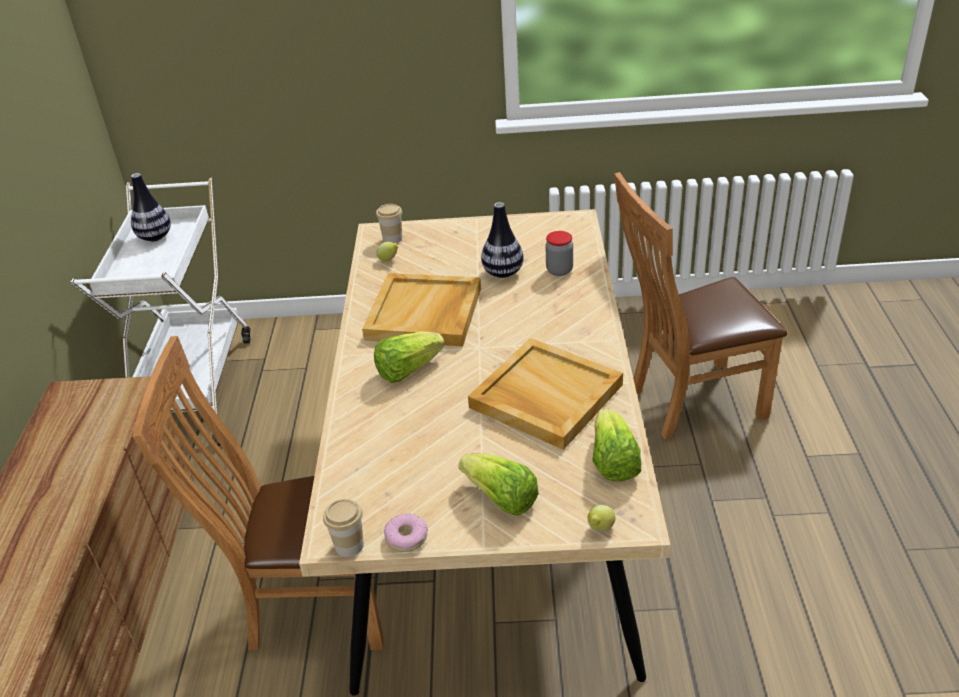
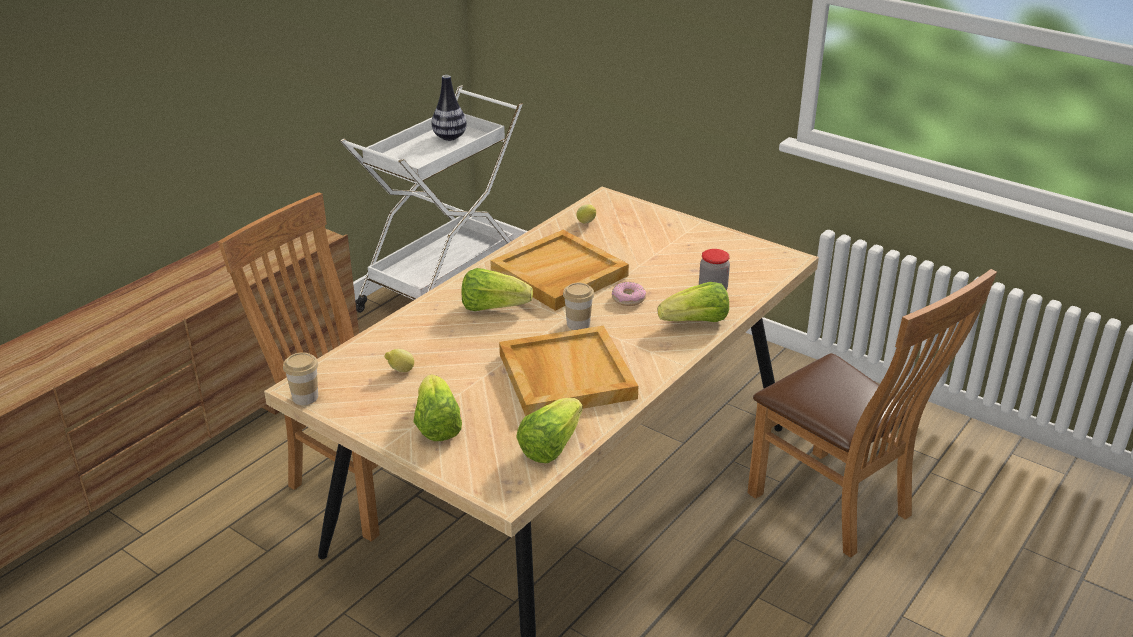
camera: 35 degrees right, 5 degrees down
cup [376,204,402,243] -> cup moved to [563,283,594,330]
donut [384,514,428,552] -> donut moved to [612,282,646,306]
vase [481,202,524,278] -> none
lemon [587,505,616,531] -> lemon moved to [384,349,414,372]
brown chair [614,172,788,440] -> brown chair turned 150 degrees counterclockwise [747,269,997,558]
none -> lettuce [658,282,729,322]

